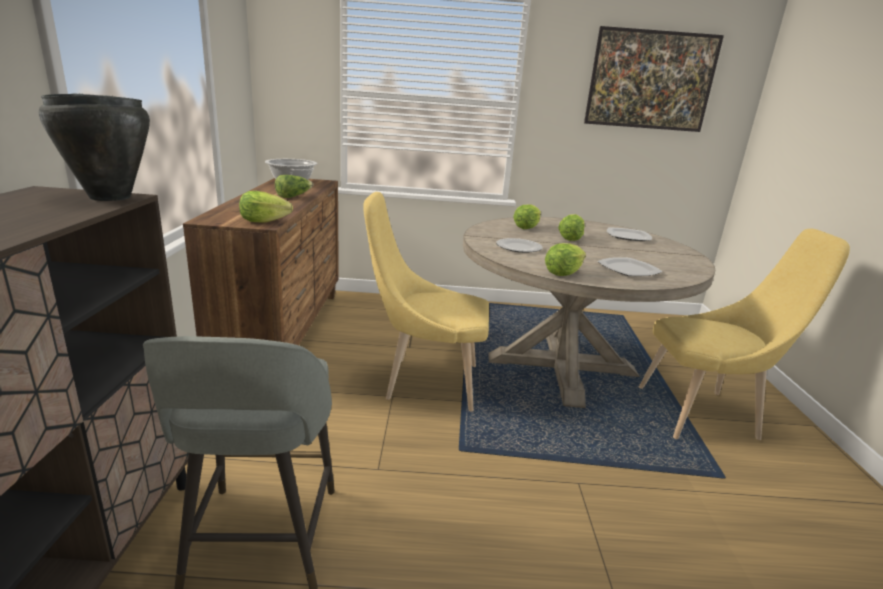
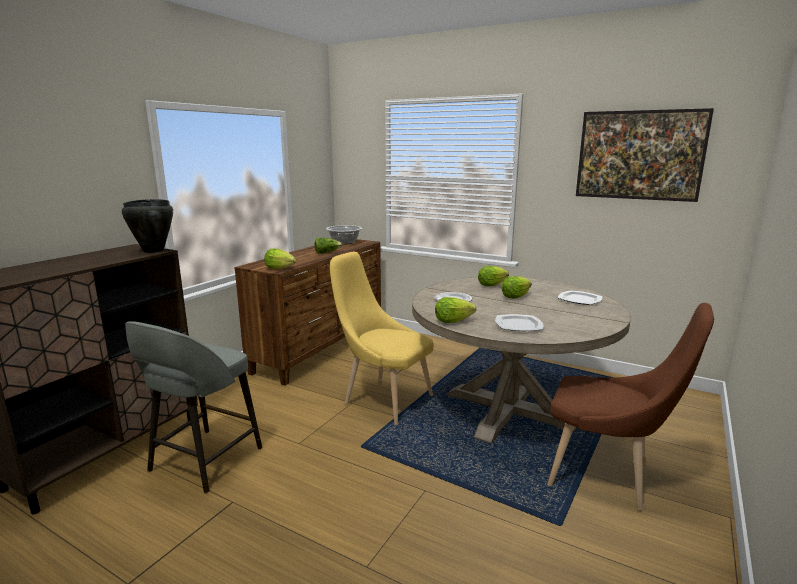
camera: 30 degrees right, 5 degrees down
yellow chair [639,228,850,440] -> brown chair [547,303,714,511]

